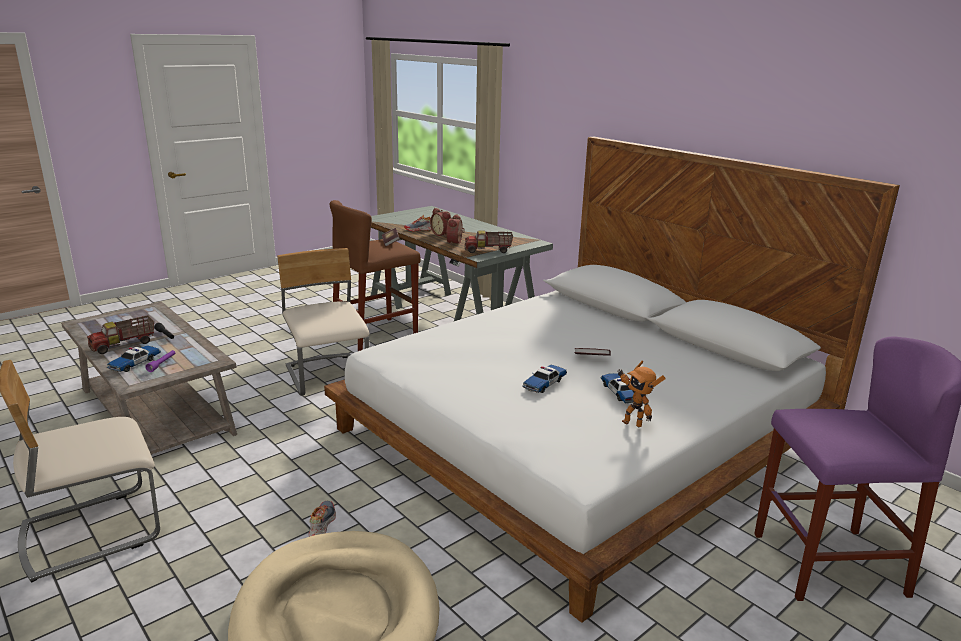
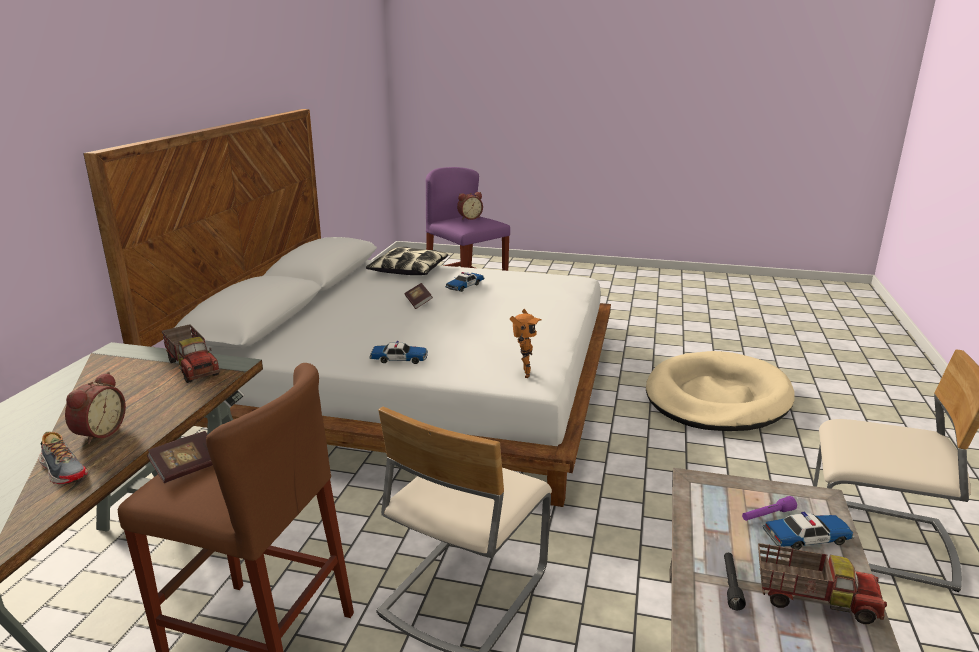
camera: 125 degrees left, 0 degrees up
shoe [308,501,336,537] -> none
alarm clock [446,215,465,245] -> alarm clock moved to [457,192,483,220]
toy car [522,365,567,393] -> toy car moved to [369,341,428,364]
toy robot [617,360,666,428] -> toy robot moved to [510,309,542,378]
none -> pillow [366,247,448,275]

